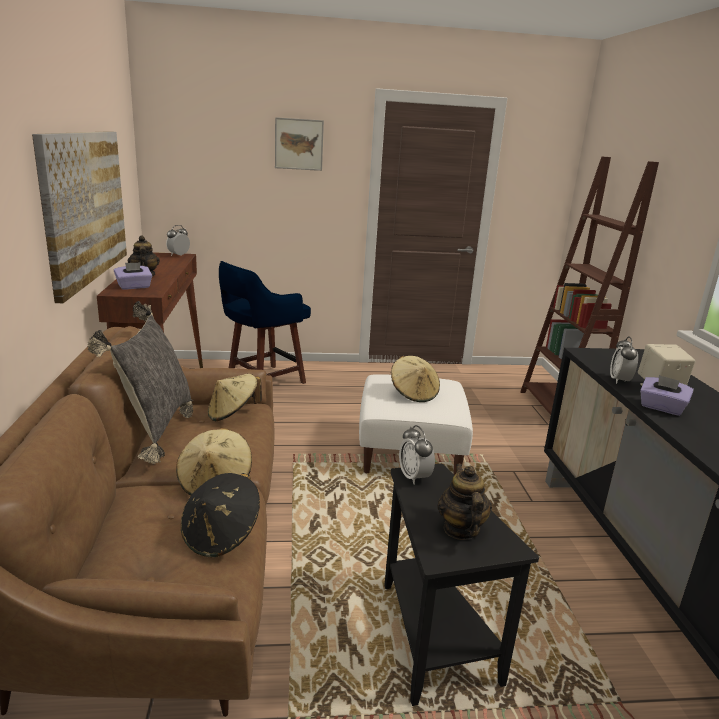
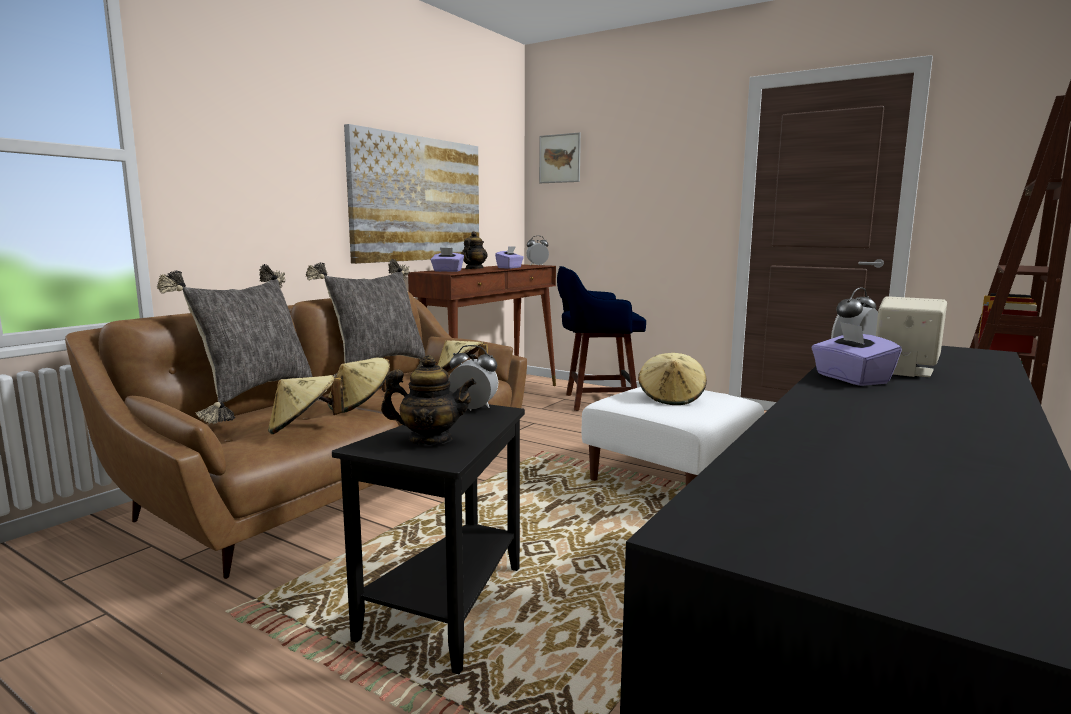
camera: 40 degrees right, 10 degrees down
black hat [181,473,260,558] -> beige hat [268,375,344,434]
picture [275,117,324,171] -> picture moved to [539,132,581,183]
alarm clock [399,425,435,485] -> alarm clock turned 90 degrees clockwise [448,345,498,411]
teapot [437,464,492,540] -> teapot turned 60 degrees clockwise [381,355,476,445]
none -> pillow [157,264,313,424]
none -> purple tissue box [495,246,524,269]

